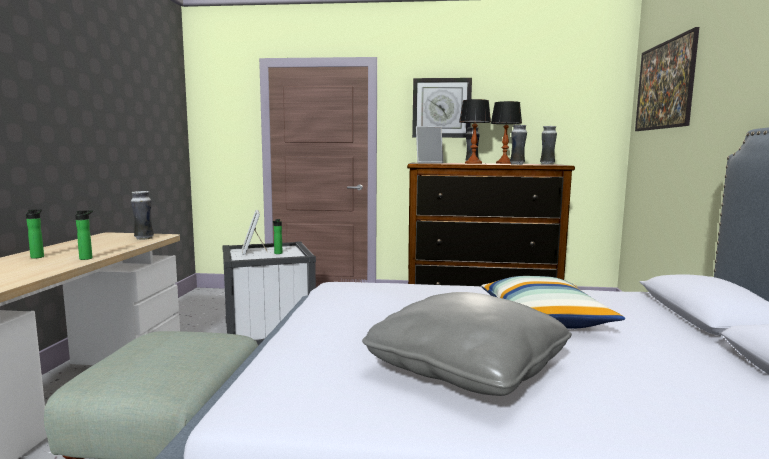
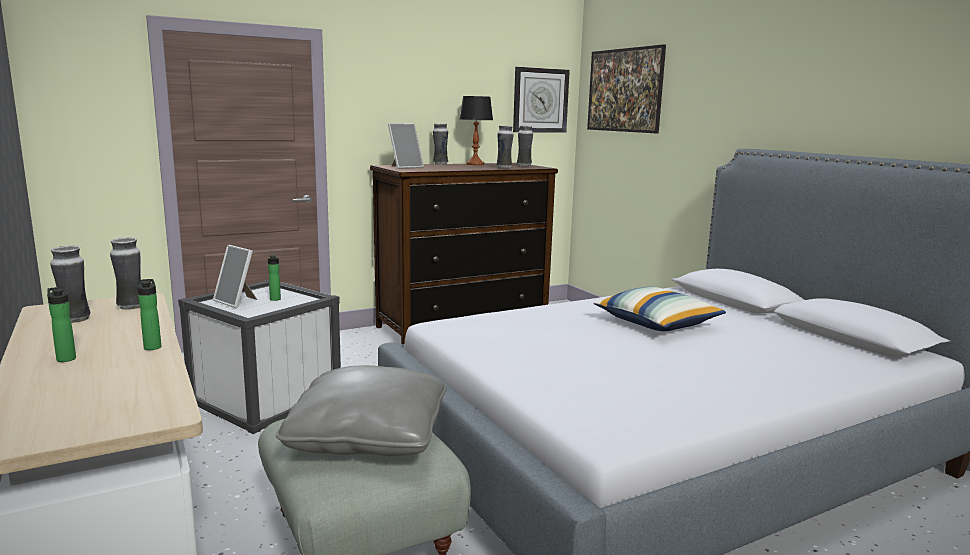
camera: 35 degrees left, 5 degrees up
grey pillow [362,292,572,396] -> grey pillow moved to [276,365,447,456]
wall clock [412,78,472,138] -> wall clock moved to [513,67,570,133]
table lamp [459,99,491,164] -> none
none -> vase [50,246,91,323]

